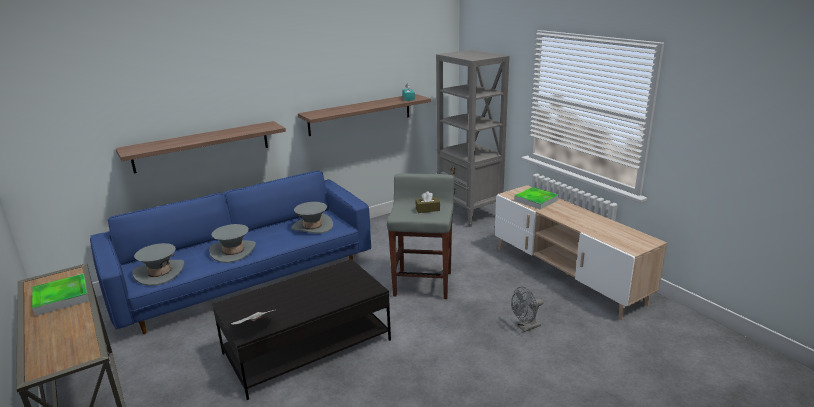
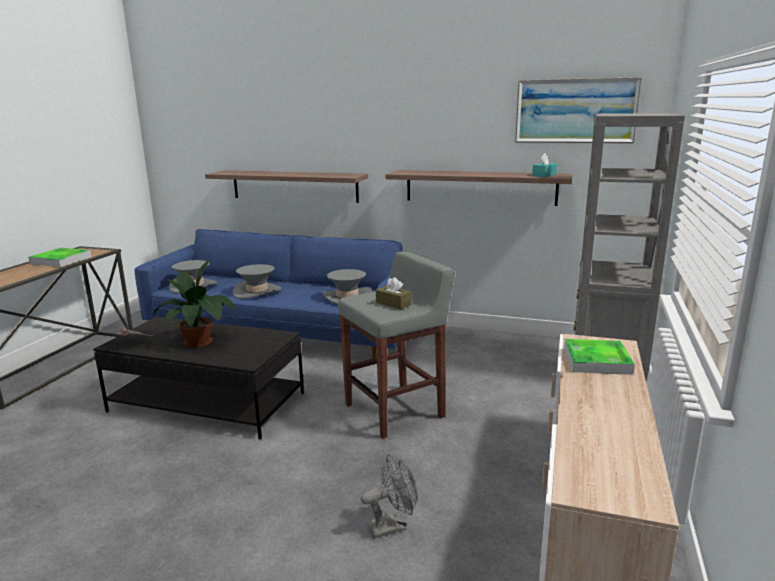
camera: 50 degrees right, 5 degrees down
grey fan [511,287,544,332] -> grey fan turned 135 degrees clockwise [361,455,418,539]
none -> potted plant [153,260,236,347]
none -> picture [515,77,642,143]

